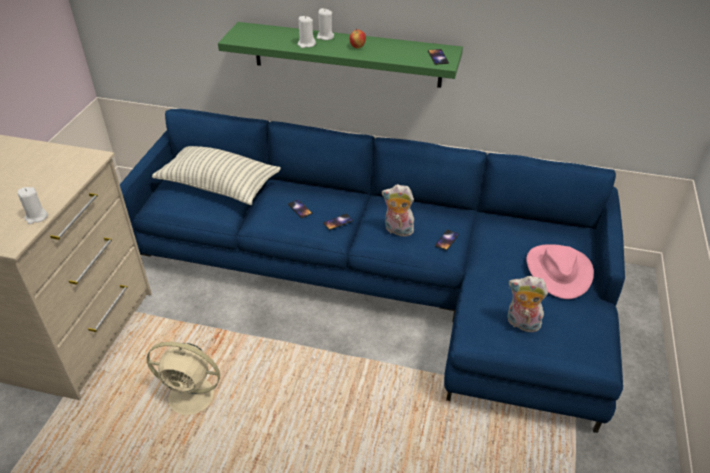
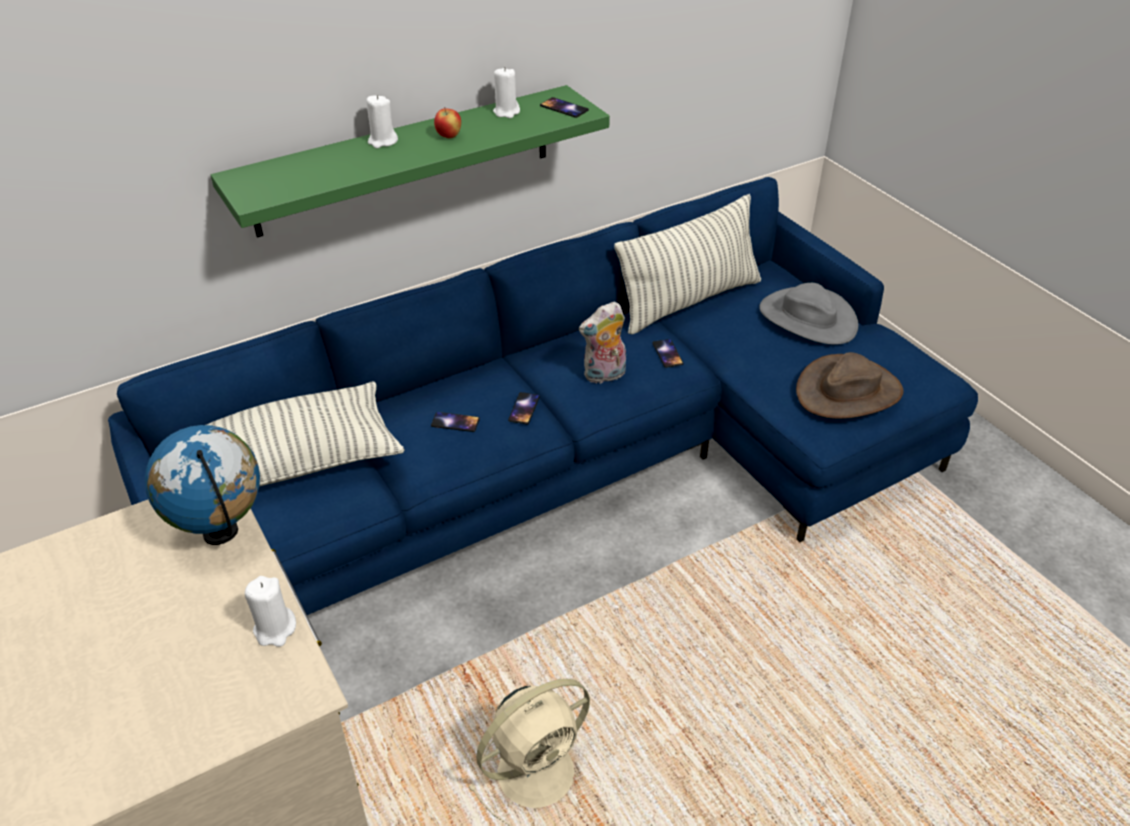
camera: 45 degrees left, 0 degrees up
white candle [297,16,316,48] -> white candle moved to [493,67,520,118]
plush toy [508,276,548,332] -> brown hat [796,352,903,419]
pink hat [527,244,594,299] -> grey hat [759,283,858,345]
none -> globe [145,425,260,545]
none -> pillow [614,194,761,334]

